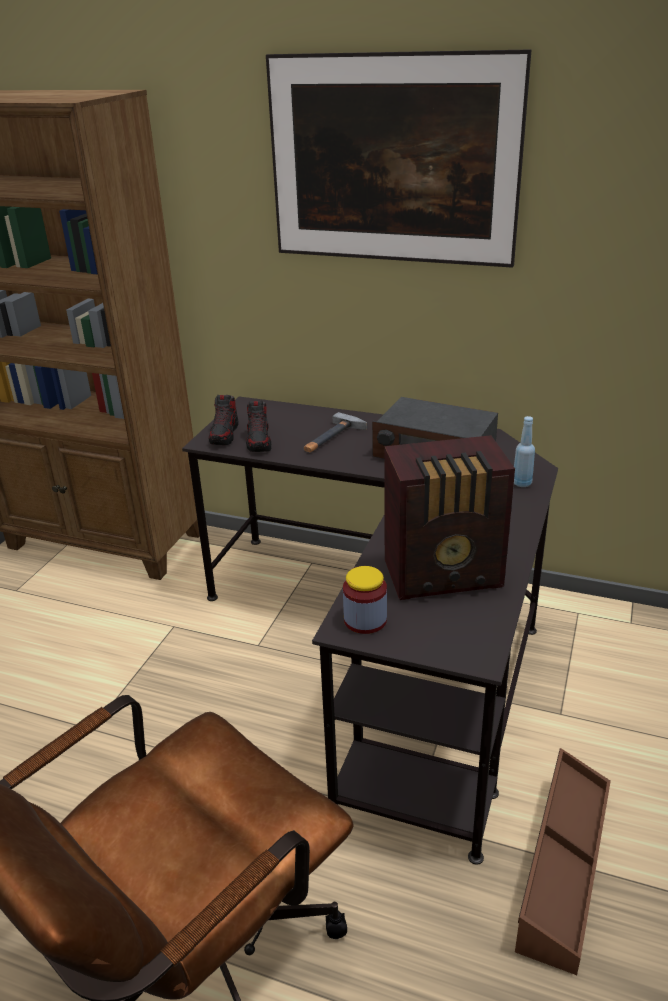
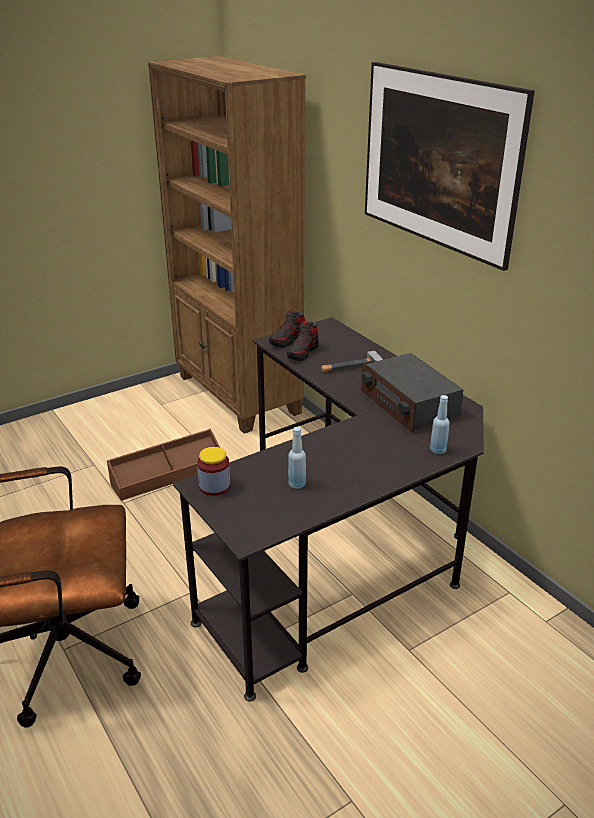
camera: 35 degrees right, 0 degrees up
radio [385,435,515,600] -> blue bottle [288,427,306,489]
brown storage box [515,748,611,975] -> brown storage box moved to [107,429,220,501]

